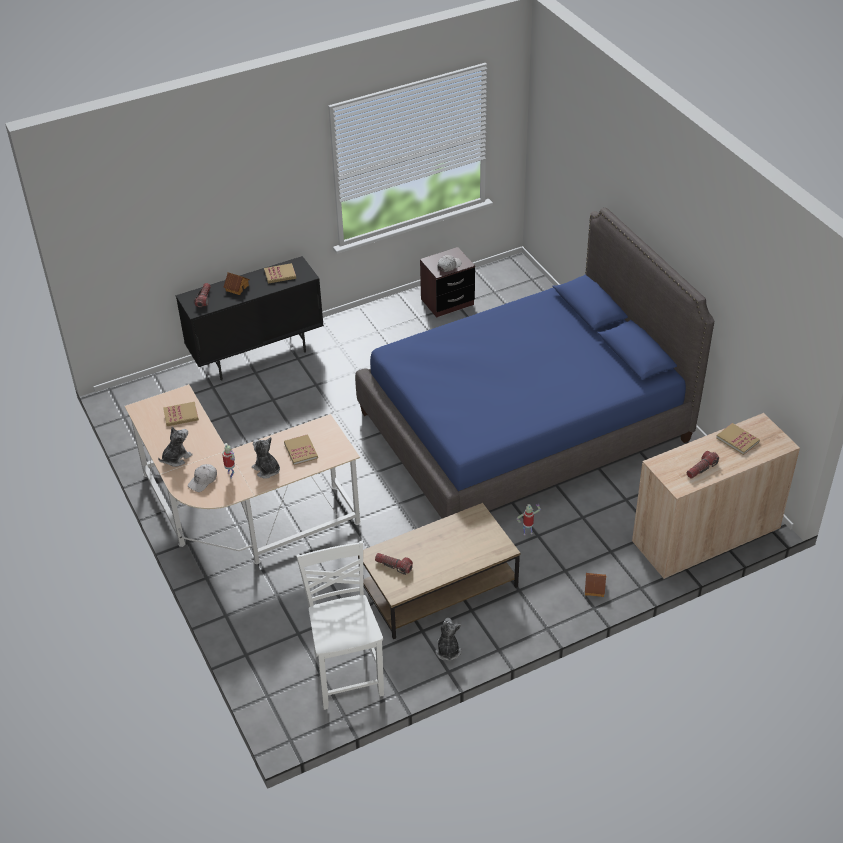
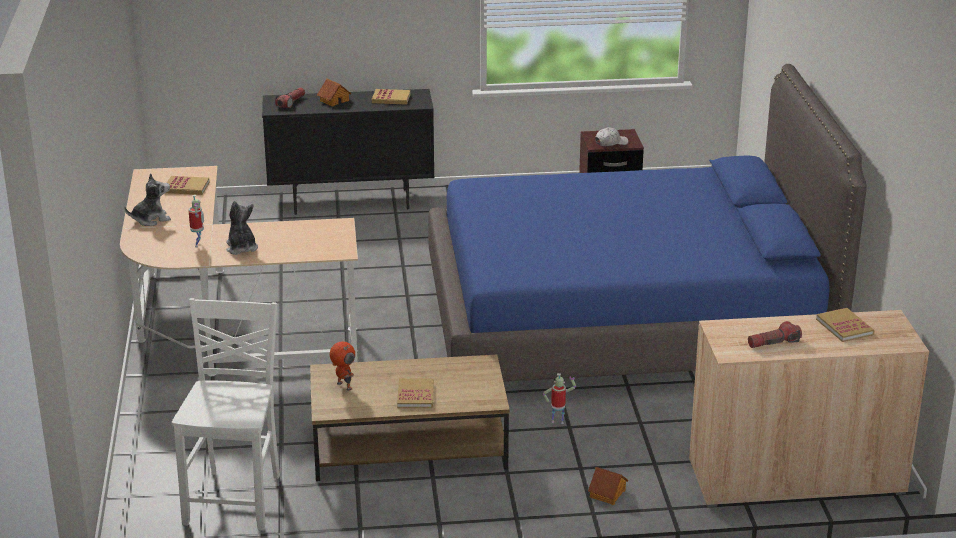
camera: 20 degrees right, 15 degrees down
white cap [188,464,217,492] -> none
book [284,435,318,465] -> book moved to [397,378,434,408]
flashlight [375,553,413,575] -> toy robot [330,341,355,391]
plush toy [435,618,461,661] -> none

